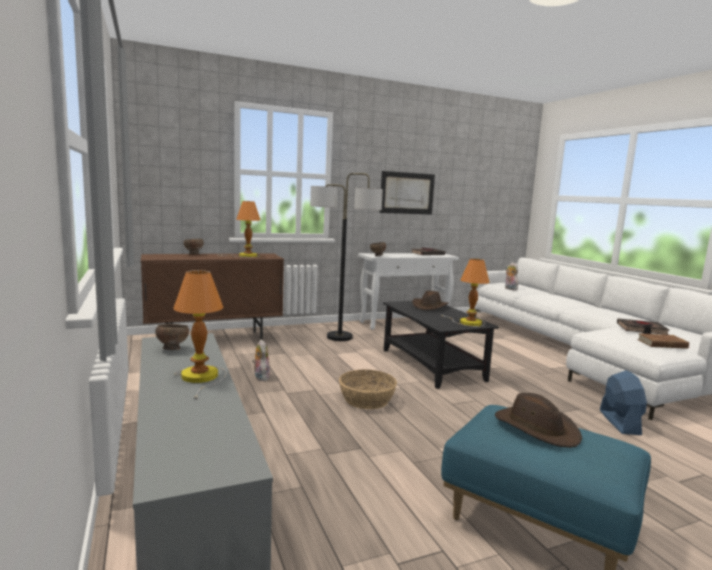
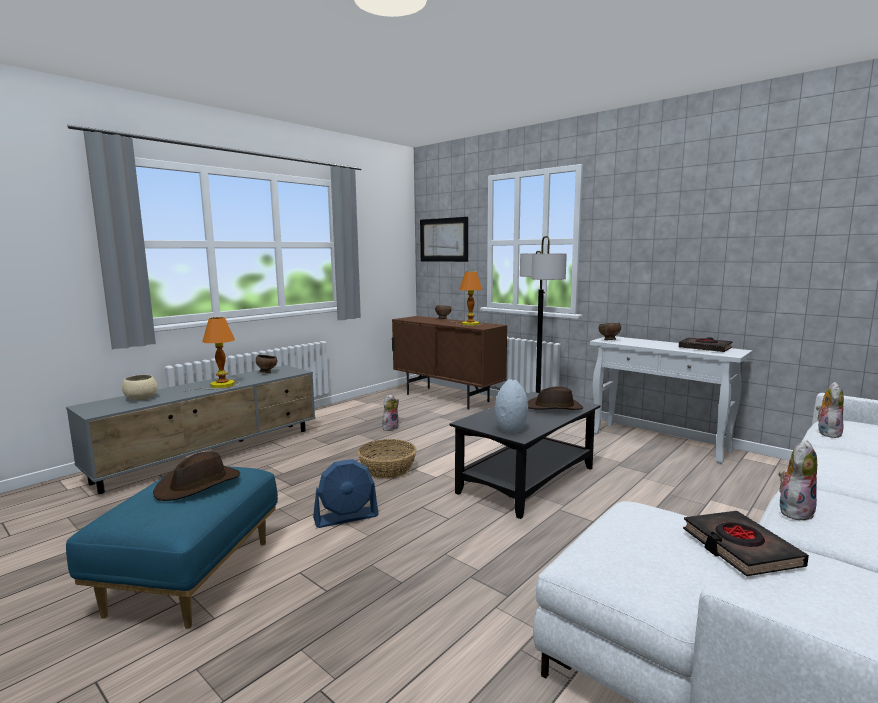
camera: 65 degrees right, 0 degrees up
picture [380,171,435,215] -> picture moved to [420,217,468,262]
table lamp [441,259,490,327] -> grey vase [495,379,528,433]
blue fan [600,370,647,435] -> blue fan moved to [313,459,379,528]
brown book [637,333,691,349] -> none
none -> beige bowl [122,375,158,400]
none -> plush toy [778,440,817,520]

